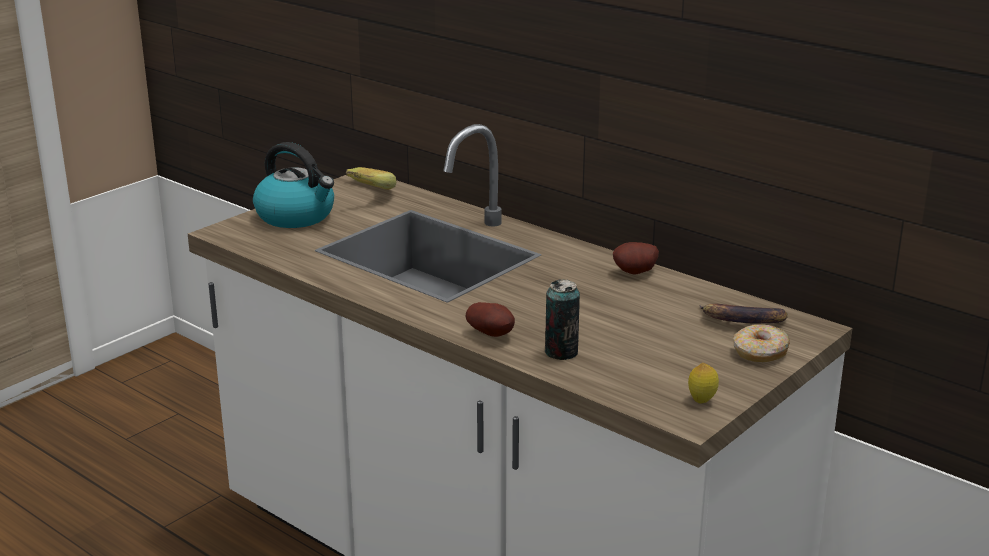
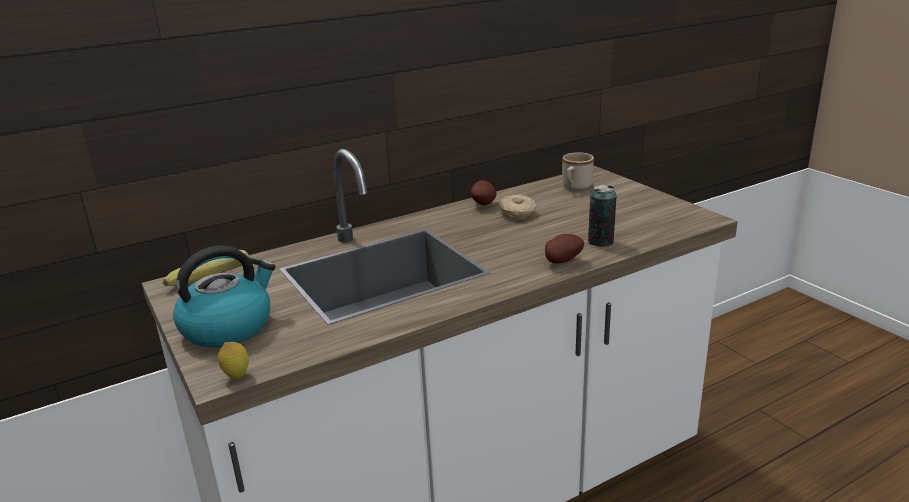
camera: 70 degrees left, 0 degrees up
lemon [688,363,719,404] -> lemon moved to [218,342,249,379]
banana [699,304,788,323] -> beige mug [562,152,594,190]
donut [733,324,790,362] -> donut moved to [499,195,537,219]

